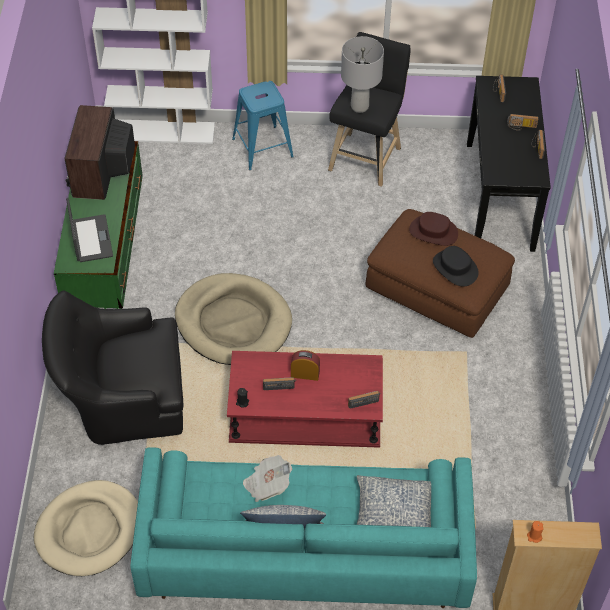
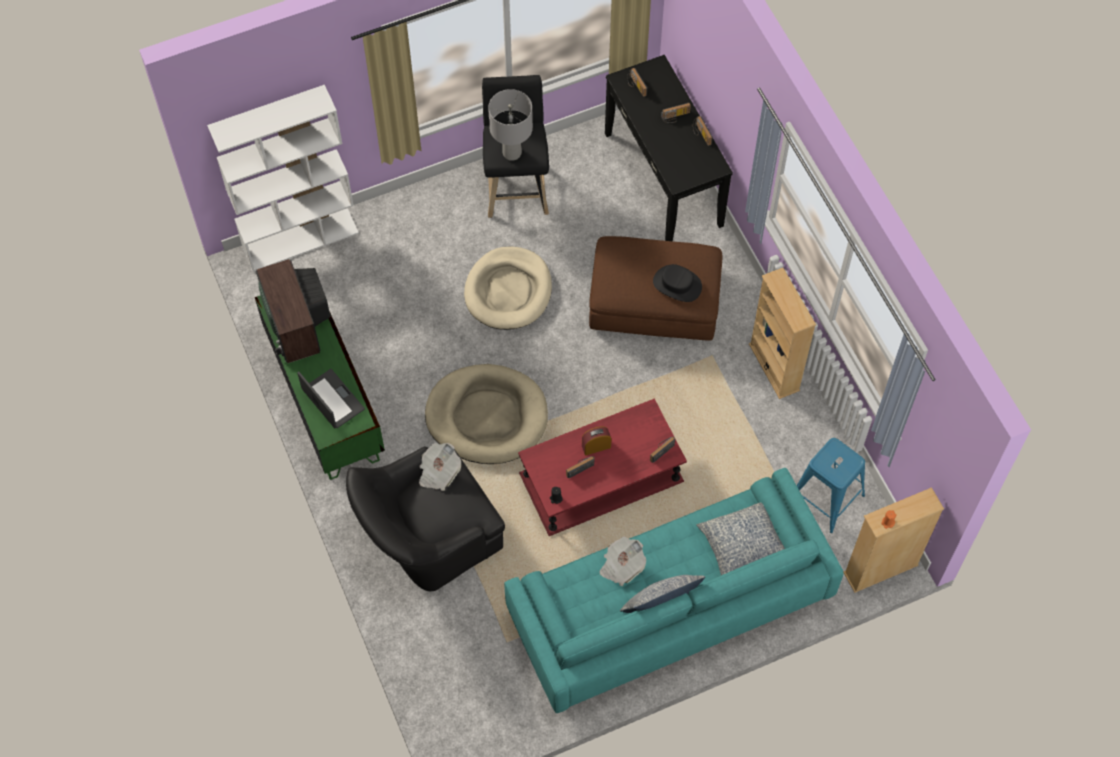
camera: 25 degrees left, 10 degrees up
beige dog bed [34,480,138,576] -> beige dog bed moved to [464,247,552,330]
blue stool [232,81,294,170] -> blue stool moved to [797,438,865,533]
brown hat [409,212,458,246] -> none
none -> newspaper [419,443,461,491]
none -> beige bookcase [749,268,816,399]

